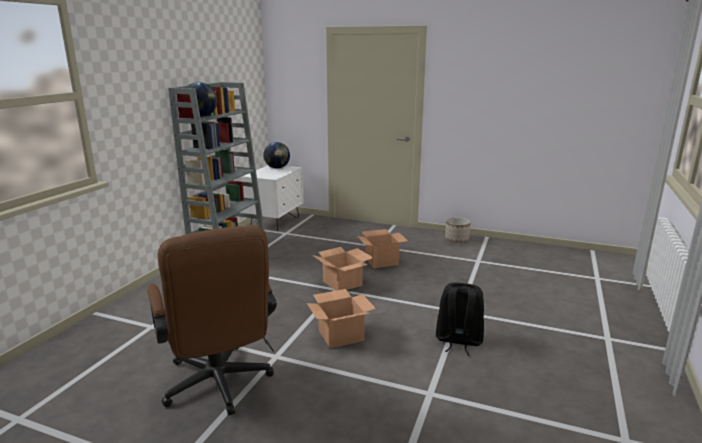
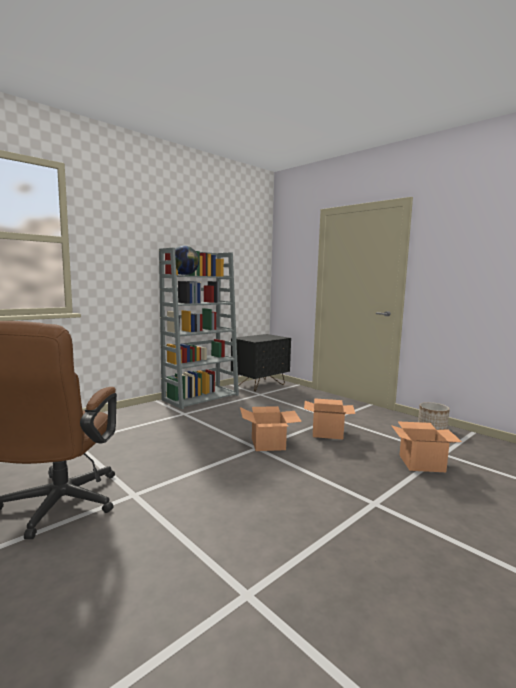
camera: 25 degrees right, 10 degrees down
white nightstand [241,165,304,231] -> black nightstand [231,334,291,392]
globe [263,142,290,168] -> none
cardboard box [307,289,376,348] -> cardboard box moved to [391,421,462,472]
black backpack [436,282,484,355] -> none

